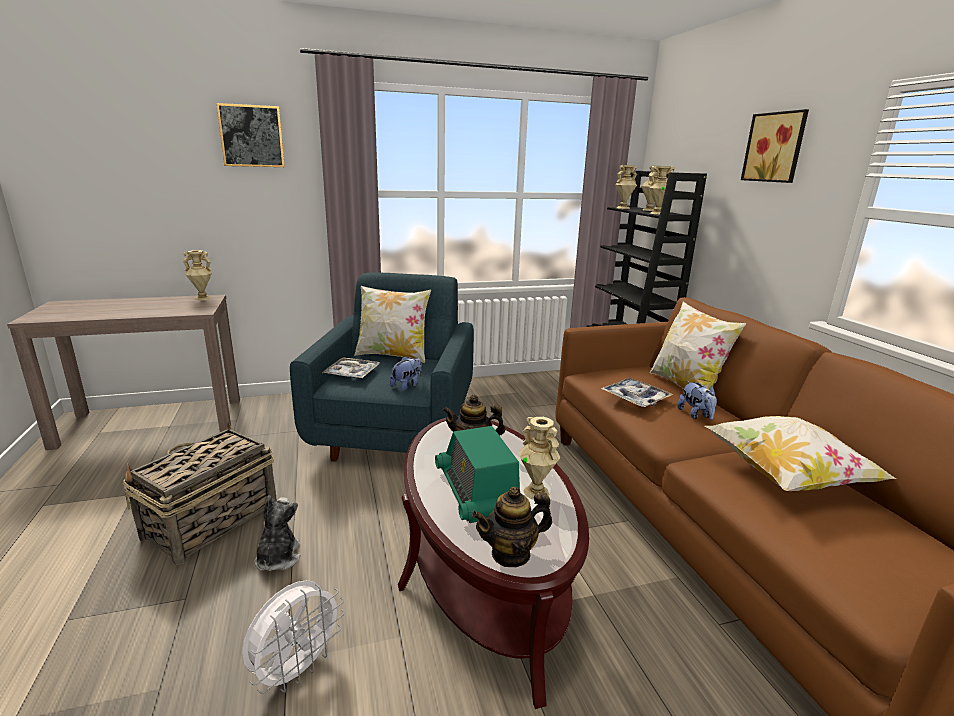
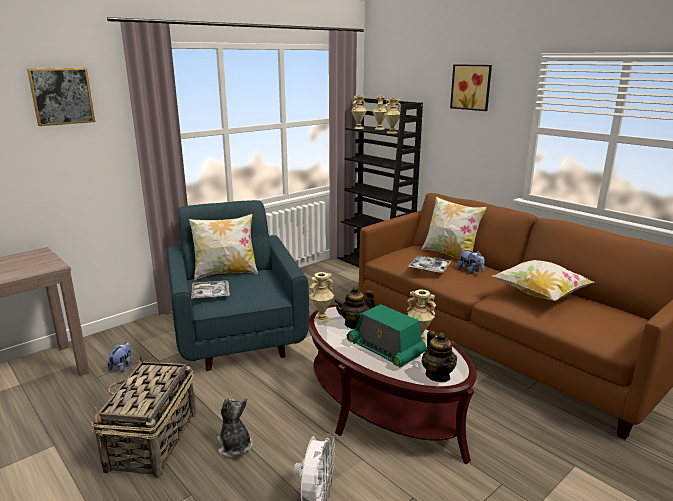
camera: 25 degrees left, 0 degrees up
beige vase [183,250,212,301] -> beige vase moved to [309,272,334,323]
plush toy [390,356,422,391] -> plush toy moved to [108,342,131,373]
teapot [472,487,552,567] -> teapot turned 60 degrees counterclockwise [421,331,457,382]

